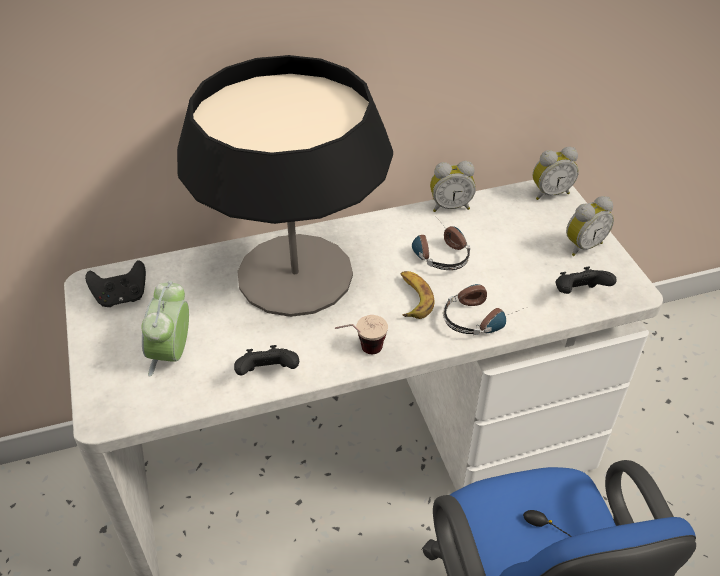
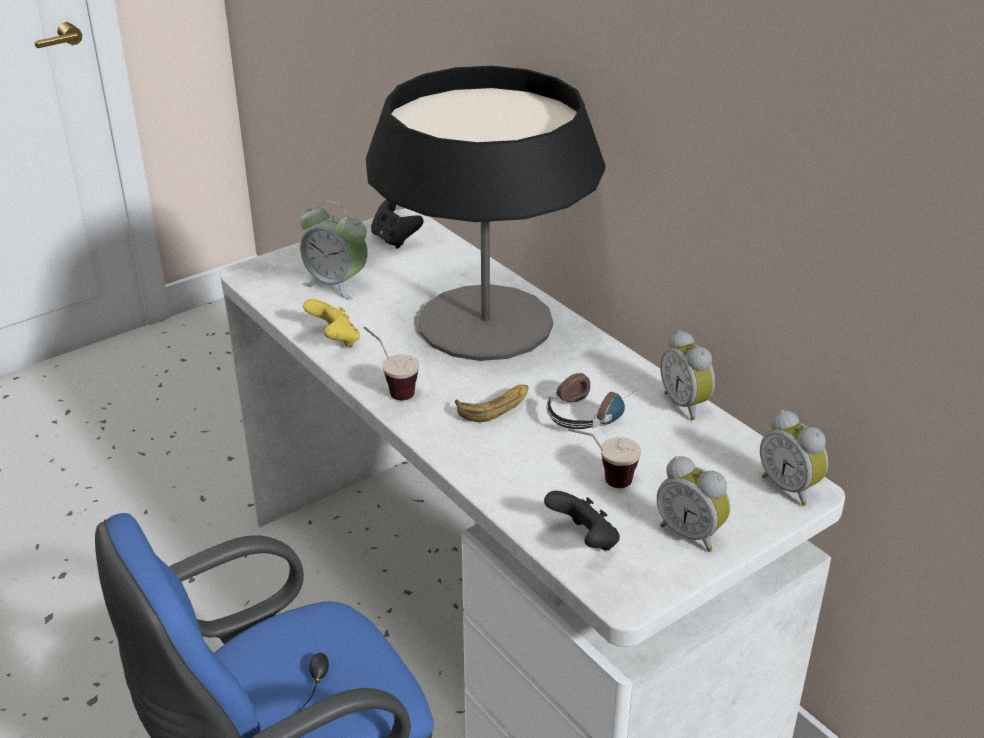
camera: 70 degrees right, 10 degrees down
alarm clock [142,281,189,377] -> alarm clock turned 135 degrees counterclockwise [300,201,368,300]
black game controller [234,345,299,375] -> yellow game controller [303,299,360,347]
headphones [443,284,527,335] -> none
none -> cup [568,429,641,488]

